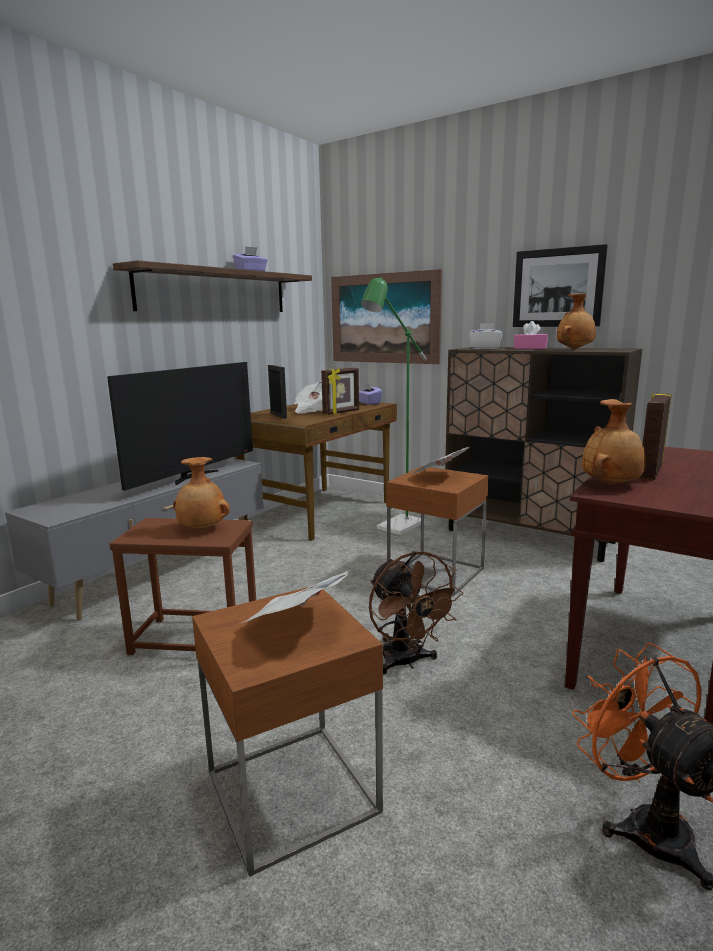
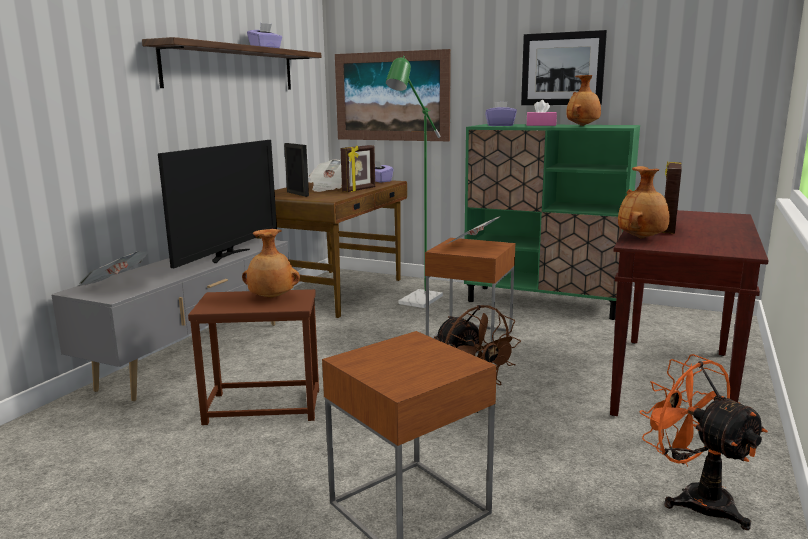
camera: 10 degrees left, 0 degrees up
newspaper [239,570,350,624] -> newspaper moved to [78,251,148,286]
brown cabinet [445,347,642,562] -> green cabinet [464,124,640,320]
white tissue box [469,323,502,349] -> purple tissue box [485,102,517,126]

